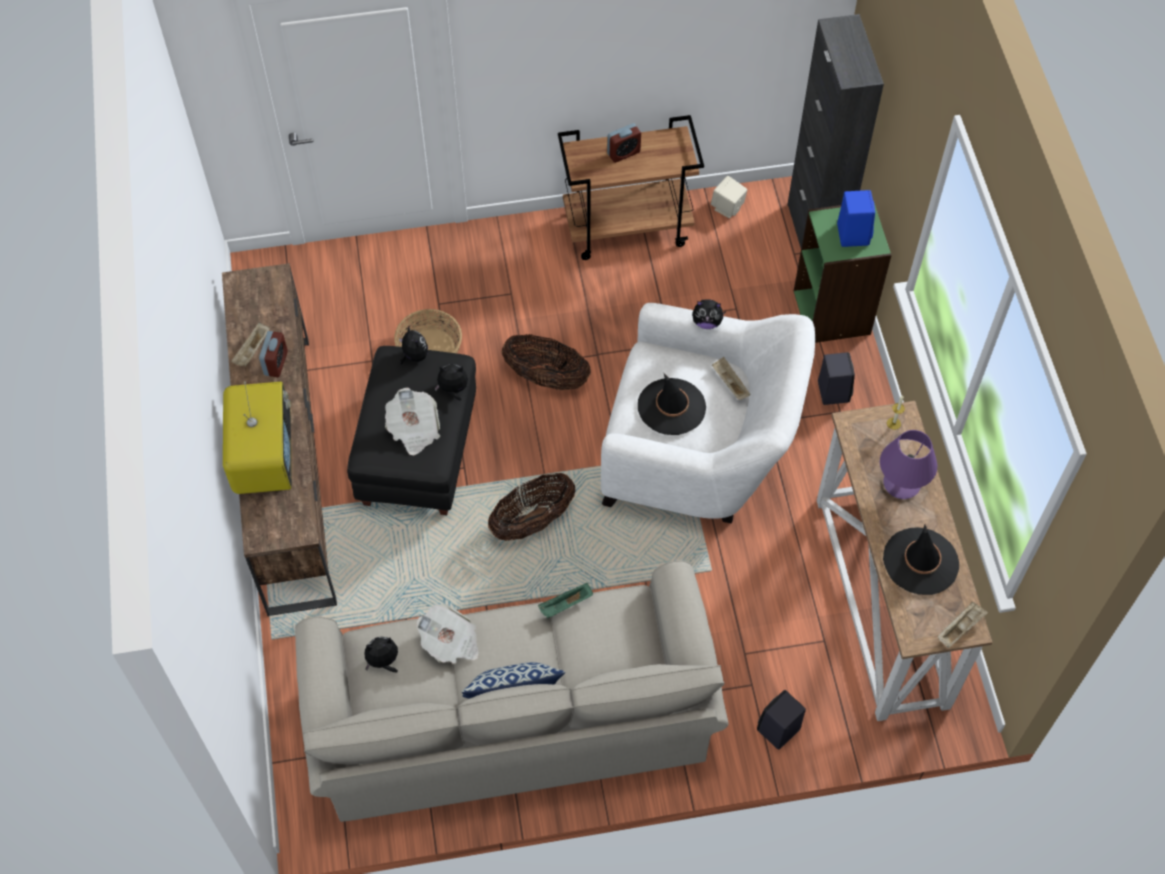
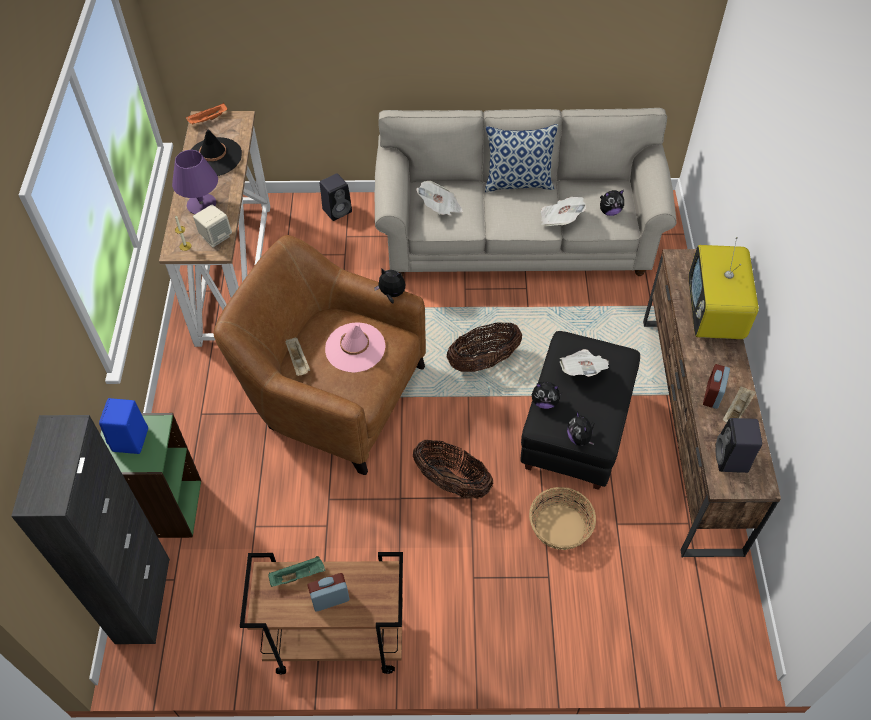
camera: 170 degrees left, 5 degrees down
green tray [538,583,593,618] -> green tray moved to [268,556,325,587]
white armchair [601,303,815,523] -> brown armchair [214,235,426,475]
black hat [638,373,706,435] -> pink hat [325,322,386,373]
plush toy [692,299,727,329] -> plush toy moved to [374,268,405,303]
beige speaker [711,176,747,218] -> beige speaker moved to [193,205,232,247]
black speaker [818,352,855,405] -> black speaker moved to [715,418,762,473]
beige tray [938,602,988,648] -> orange tray [186,103,227,125]
none -> newspaper [416,181,463,215]

